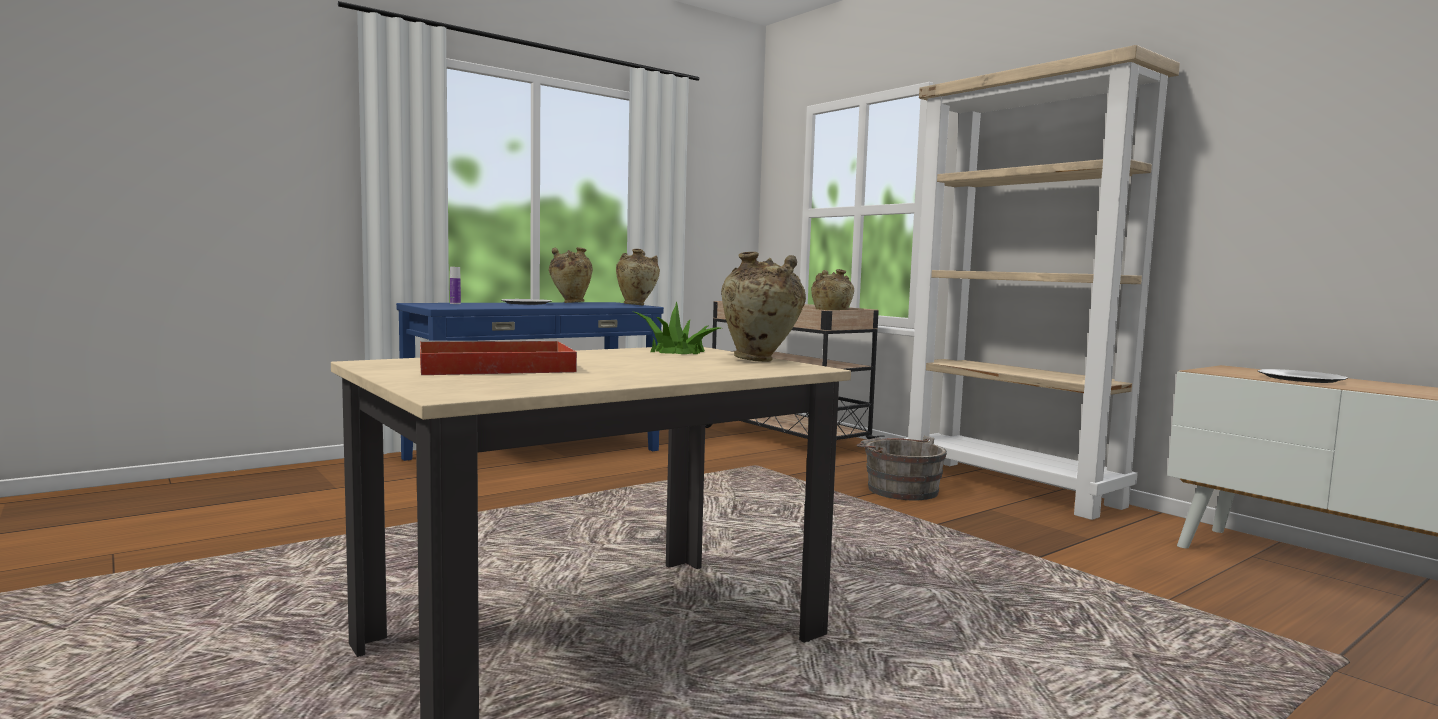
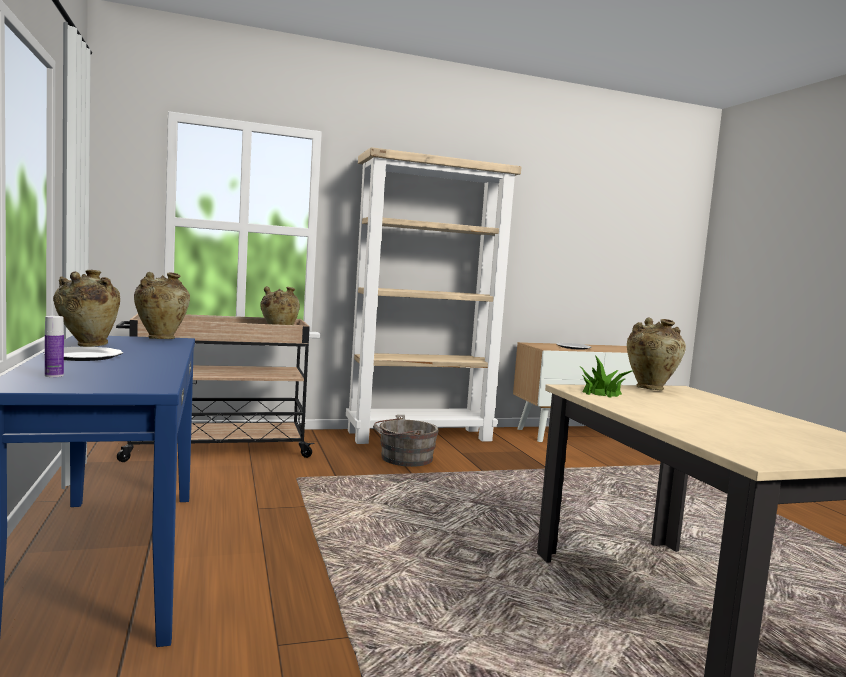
camera: 70 degrees left, 0 degrees up
red tray [420,340,577,375] -> none

